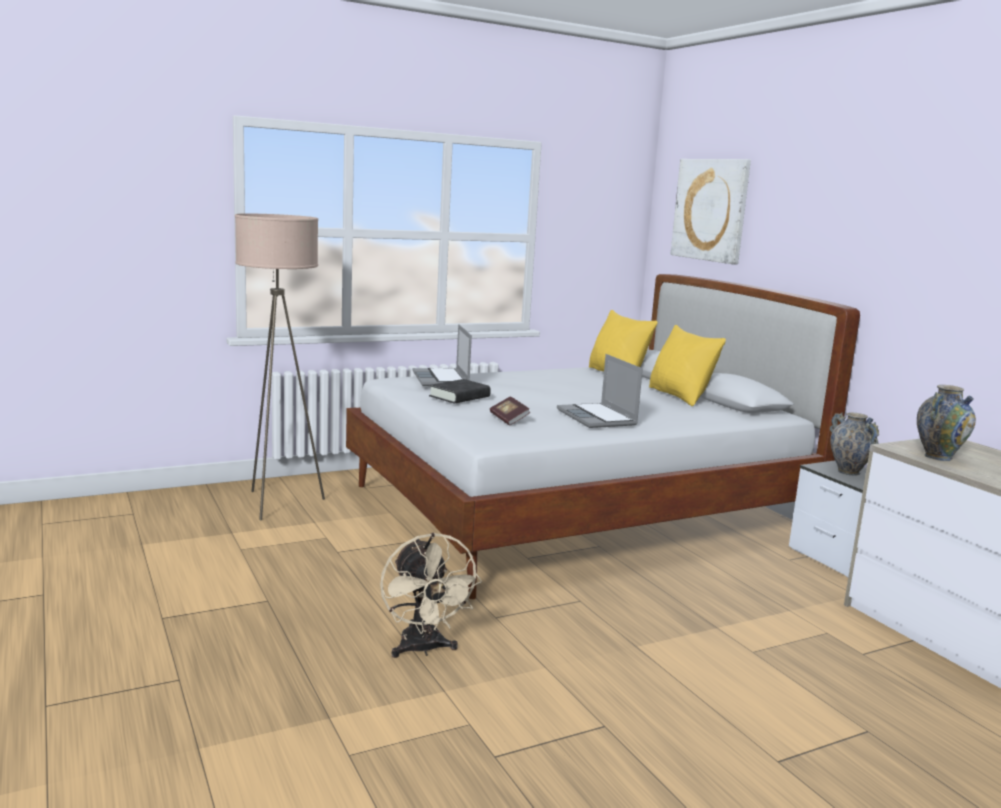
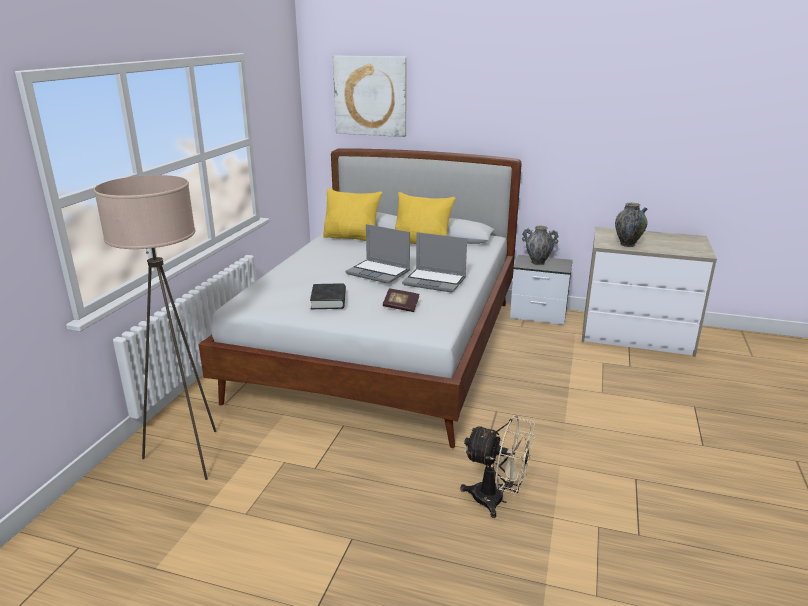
camera: 45 degrees left, 10 degrees up
laptop [413,324,472,386] -> laptop moved to [345,224,410,284]

